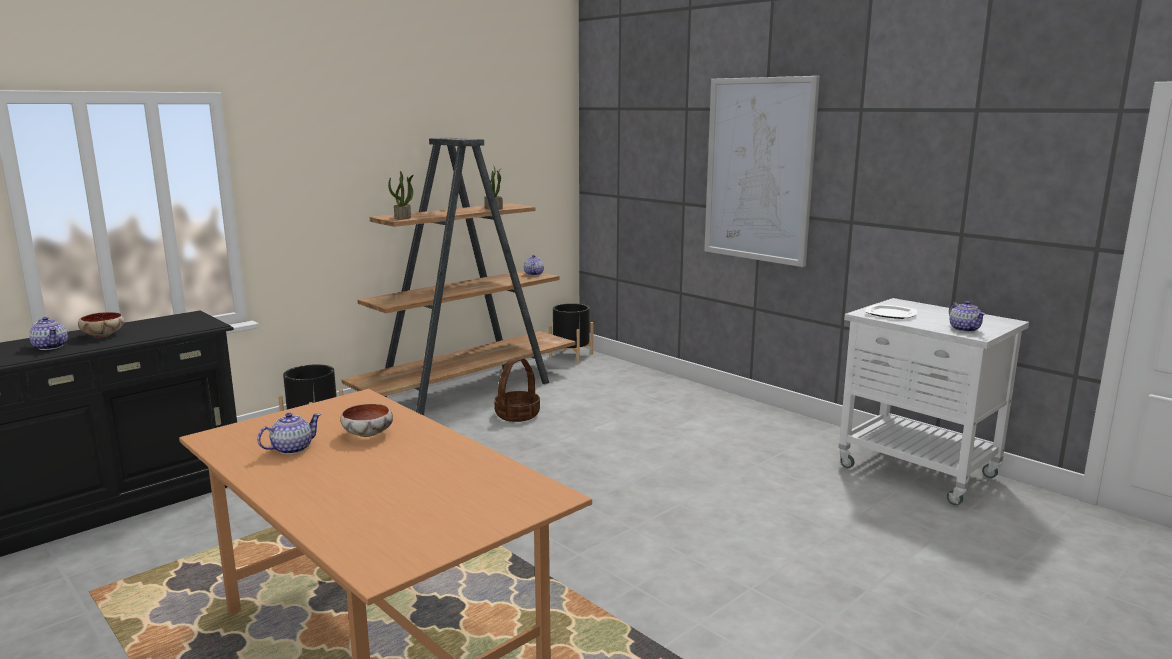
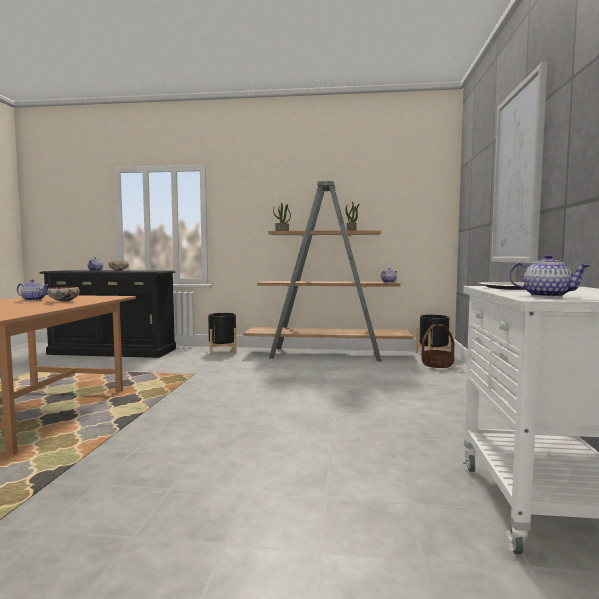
camera: 50 degrees right, 10 degrees down
basket [494,357,540,422] -> basket moved to [421,324,454,368]
teapot [949,301,985,332] -> teapot turned 90 degrees counterclockwise [509,254,591,297]

